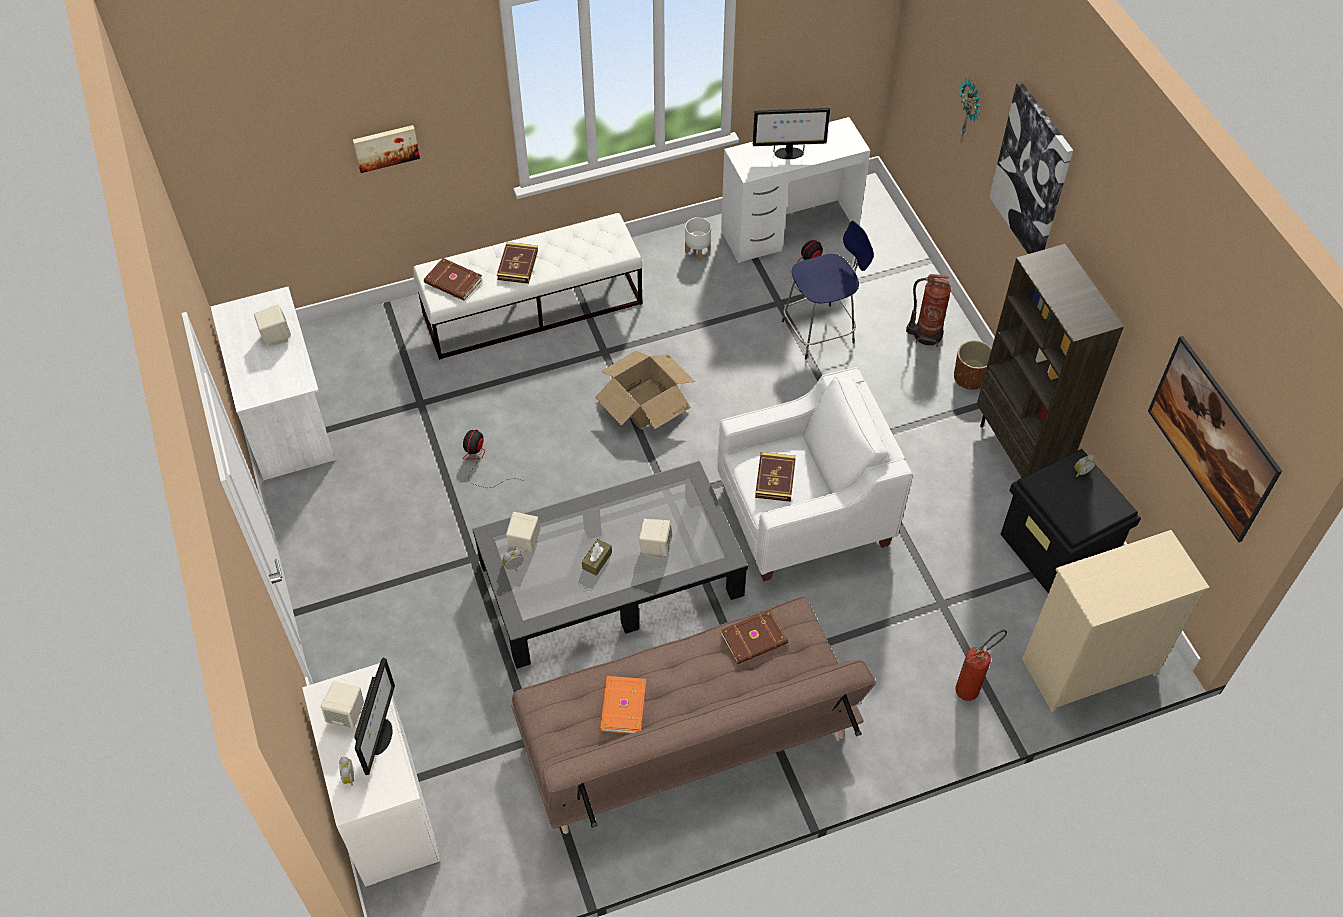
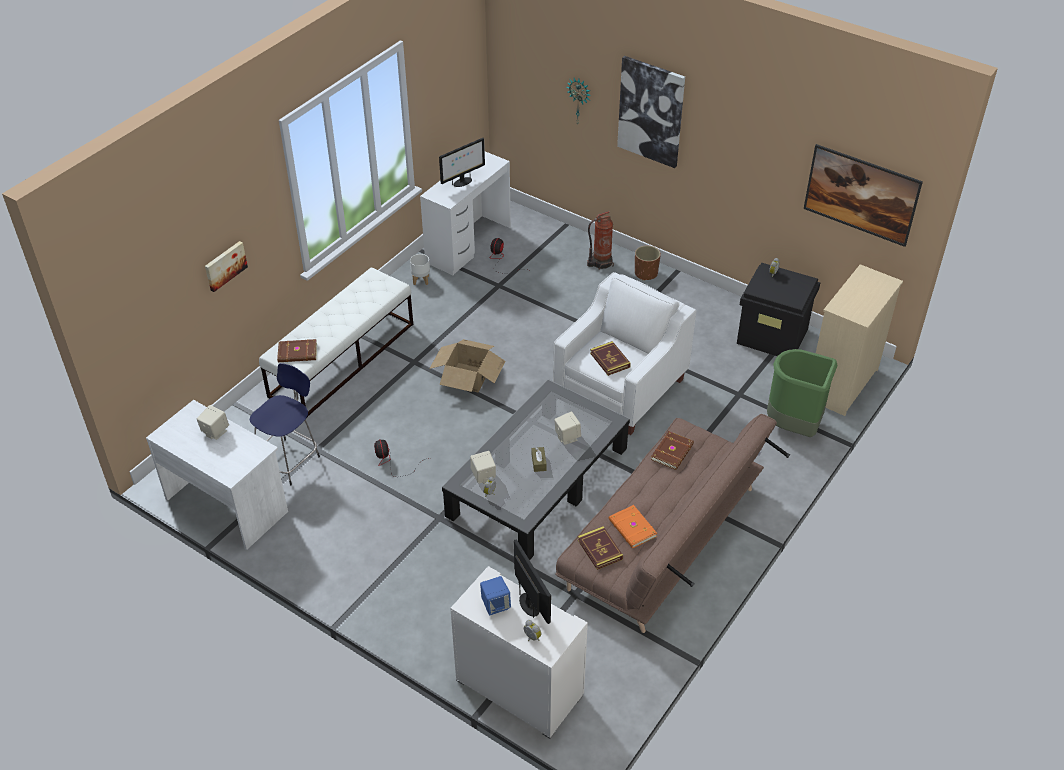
camera: 35 degrees left, 10 degrees down
beige speaker [321,681,364,728] -> blue speaker [480,576,511,615]
book [497,242,538,284] -> book moved to [578,526,623,570]
blue stool [782,221,874,359] -> blue stool moved to [250,363,320,486]
fire extinguisher [955,630,1007,701] -> green trash can [767,349,838,437]
brown bookcase [977,244,1124,478] -> none

